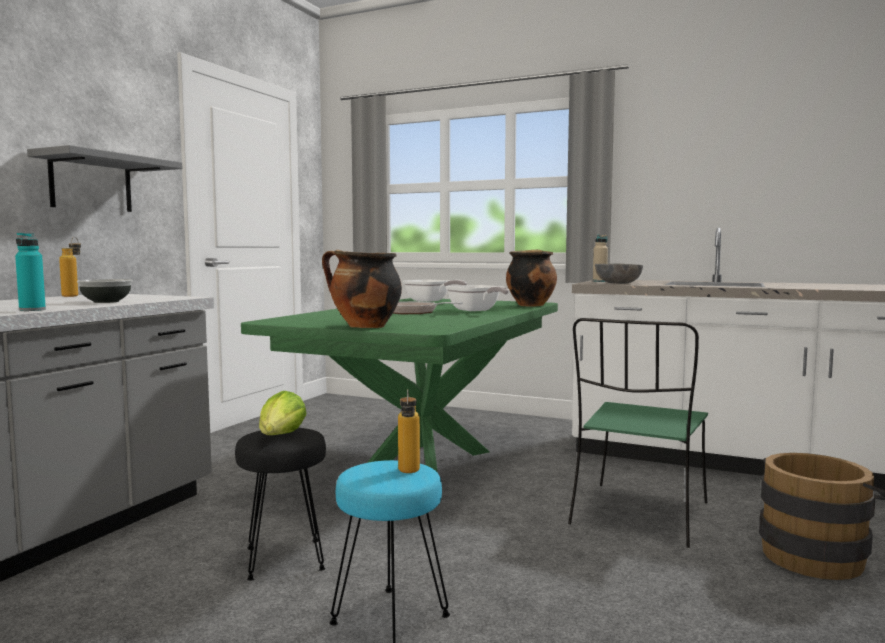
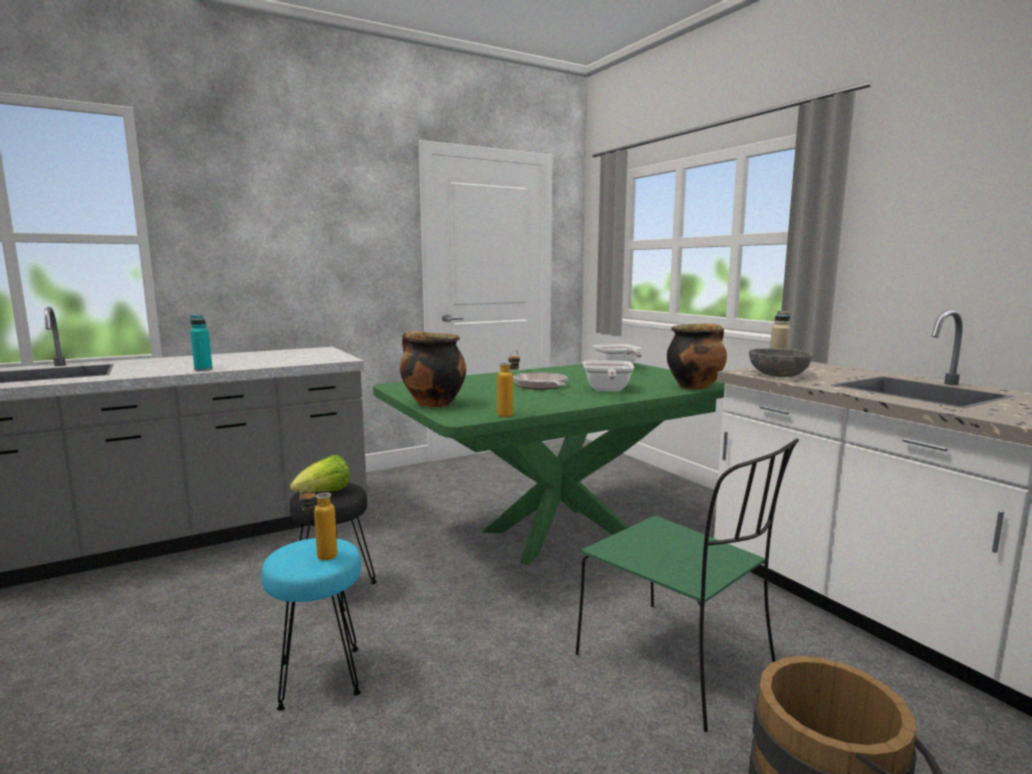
camera: 35 degrees right, 5 degrees up
grey shelf [27,145,182,212] -> none
bottle [59,237,81,297] -> bottle moved to [497,350,520,417]
bowl [77,279,133,303] -> none
green chair [568,318,708,548] -> green chair turned 105 degrees counterclockwise [576,439,799,732]

